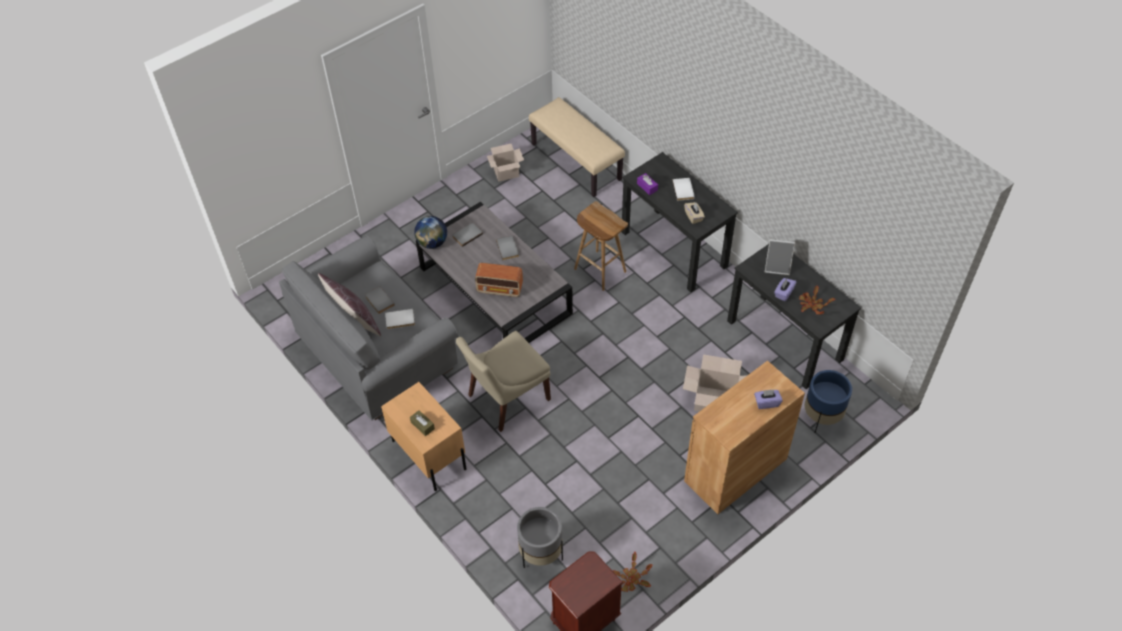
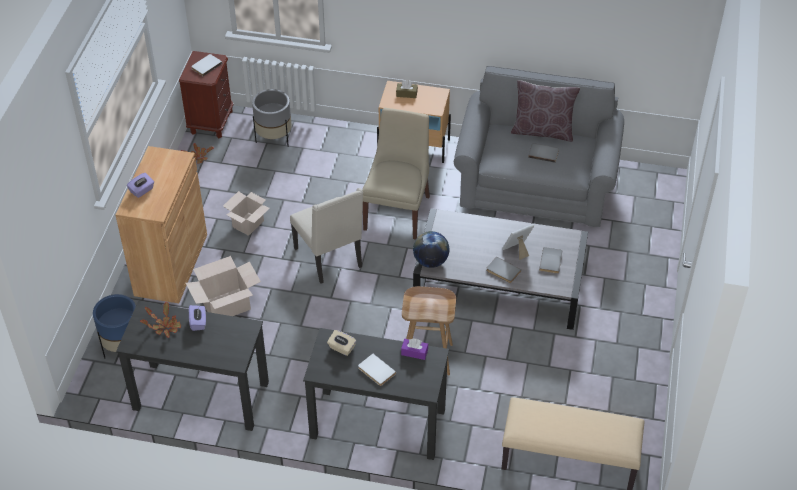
camera: 140 degrees right, 5 degrees down
white book [385,309,415,329] -> white book moved to [191,54,222,76]
globe [414,216,447,249] -> globe moved to [413,231,449,268]
radio [475,263,523,297] -> none
cardboard box [487,144,524,182] -> cardboard box moved to [223,191,270,236]
picture frame [765,239,795,275] -> picture frame moved to [502,224,534,260]
none -> beige chair [290,188,363,284]

